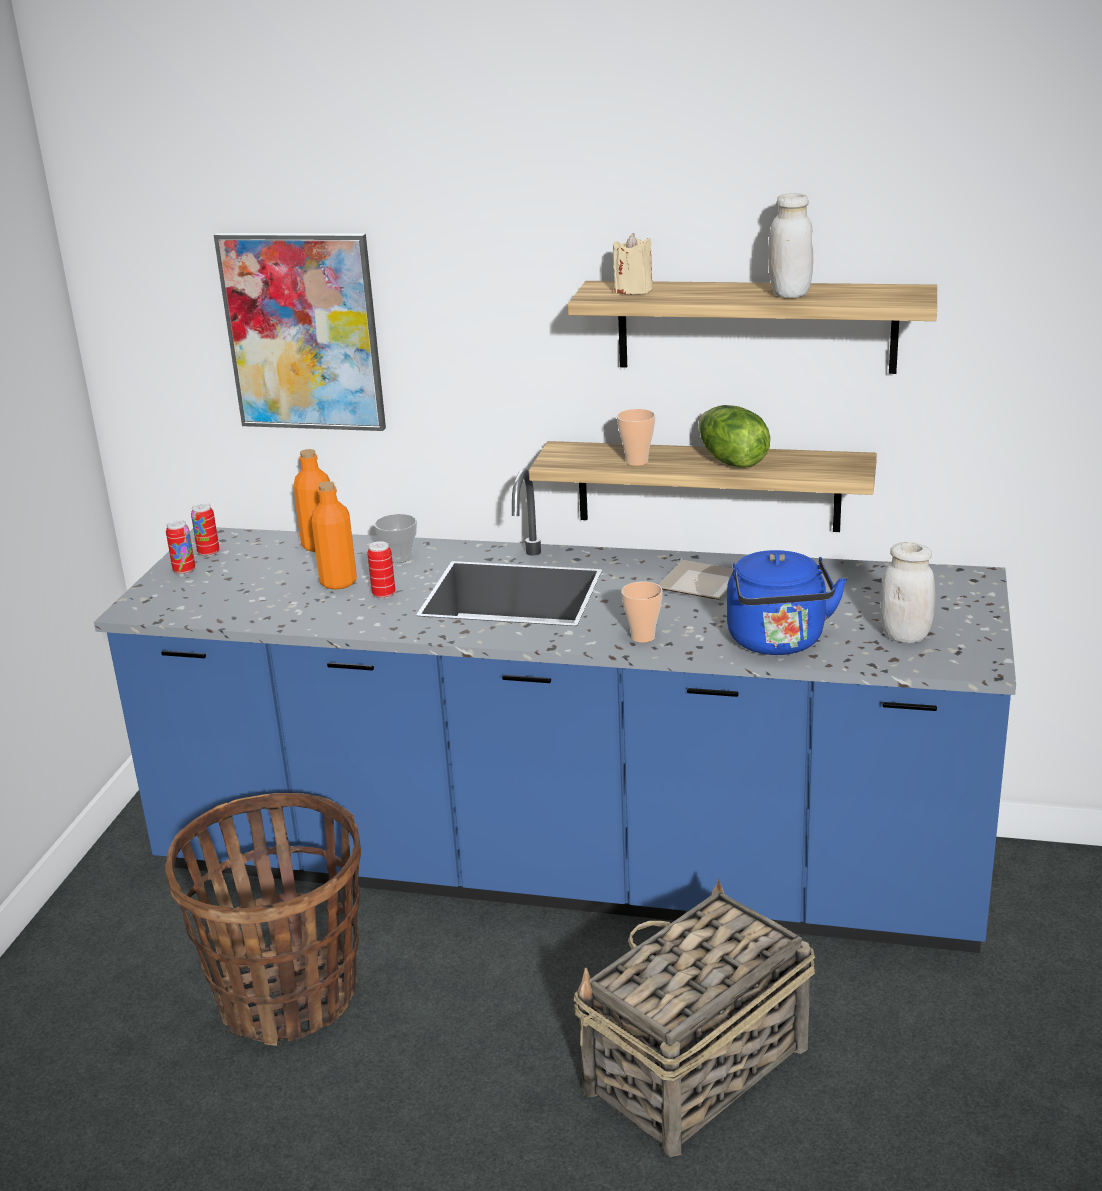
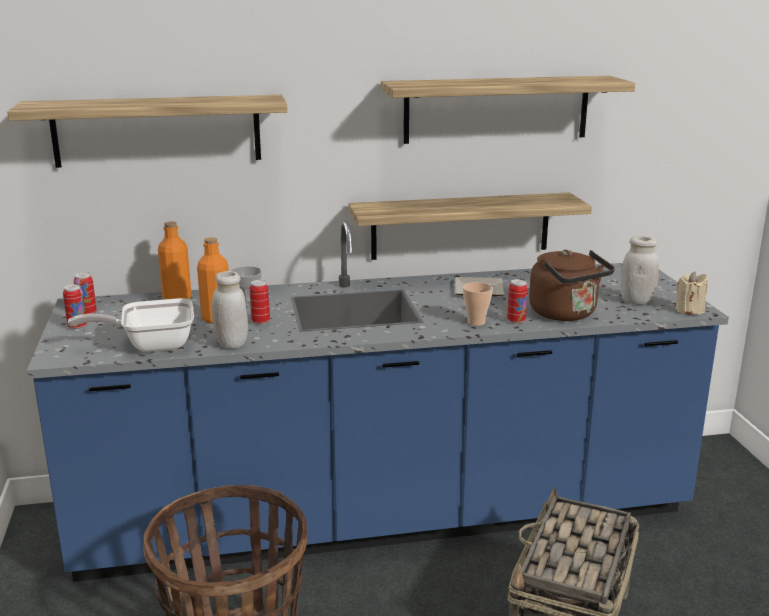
camera: 25 degrees left, 5 degrees down
picture [214,233,386,431] -> shelf [7,95,288,168]
beige candle [613,233,652,295] -> beige candle moved to [675,272,708,315]
cup [617,409,655,466] -> none
lettuce [698,405,770,468] -> none
blue kettle [727,550,847,655] -> brown kettle [529,250,615,321]
white jar [768,193,813,298] -> white jar moved to [212,271,248,349]
none -> frying pan [67,298,194,352]
none -> can [507,279,528,324]

